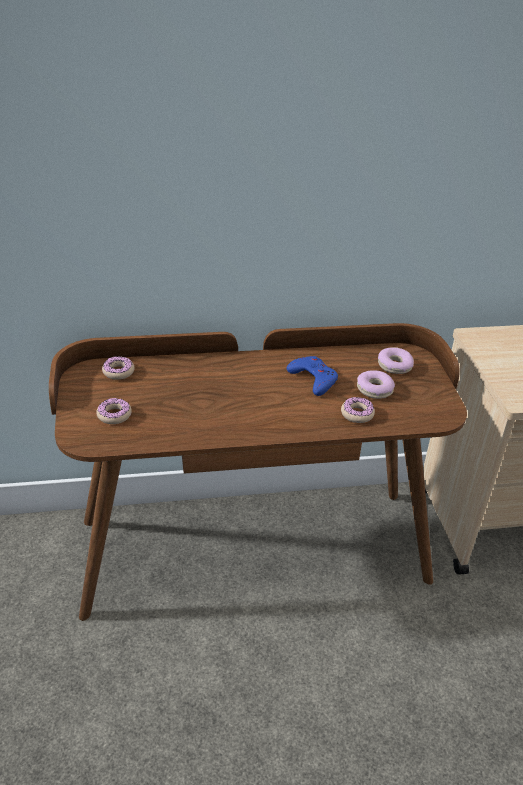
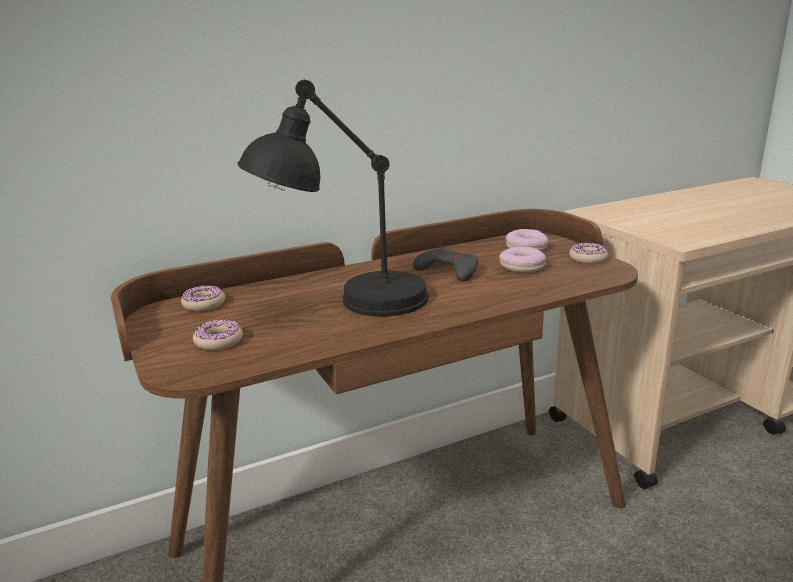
camera: 15 degrees left, 15 degrees down
blue game controller [286,356,338,396] -> grey game controller [413,246,479,281]
donut [341,397,375,423] -> donut moved to [569,242,608,264]
none -> black table lamp [238,80,428,317]

